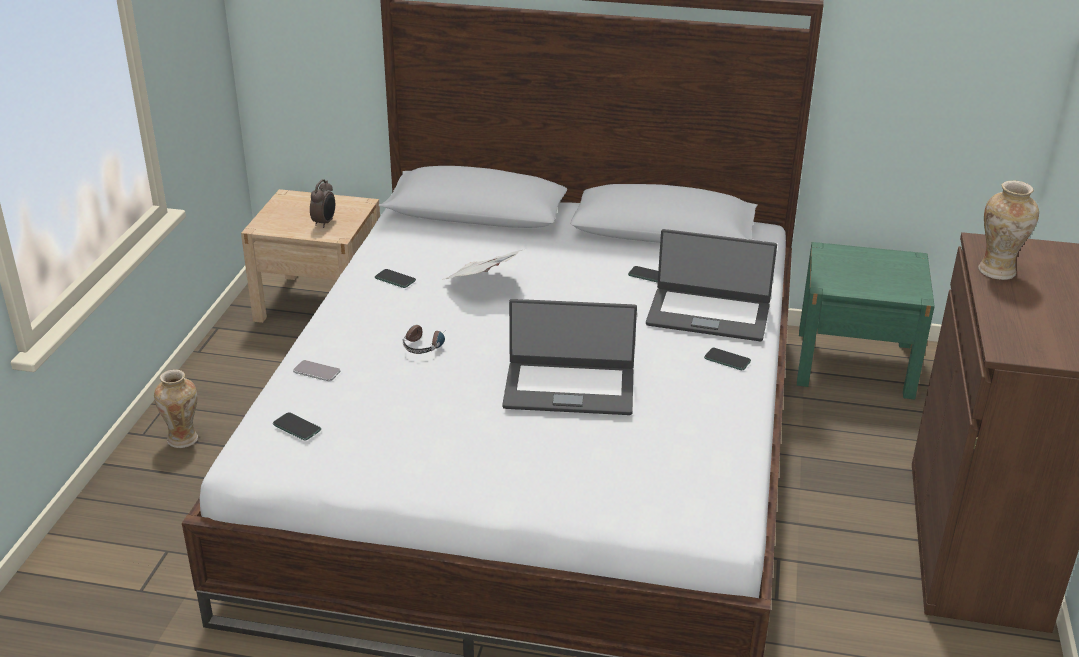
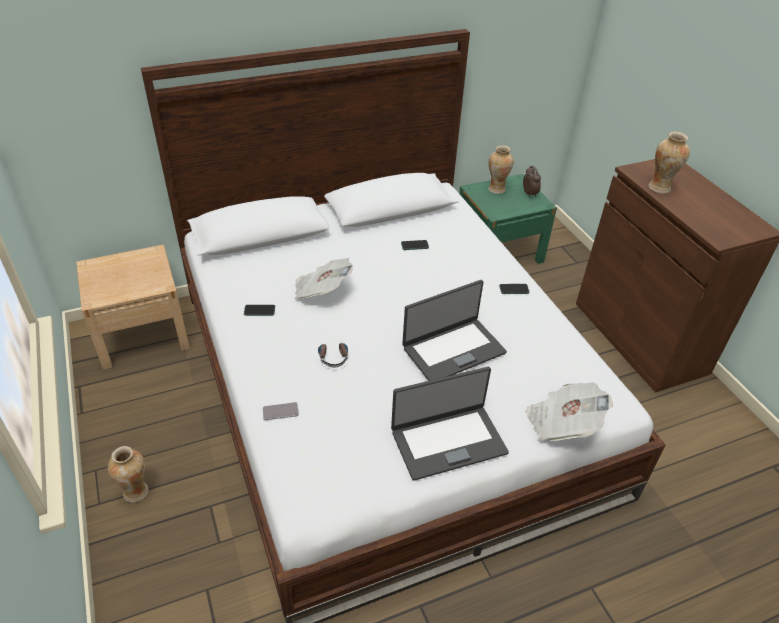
camera: 35 degrees left, 10 degrees up
phone [273,412,321,440] -> none
alarm clock [310,179,335,228] -> alarm clock moved to [523,166,541,198]
laptop [646,229,777,341] -> laptop moved to [391,367,509,481]
none -> vase [488,145,514,194]
none -> newspaper [525,382,613,441]

